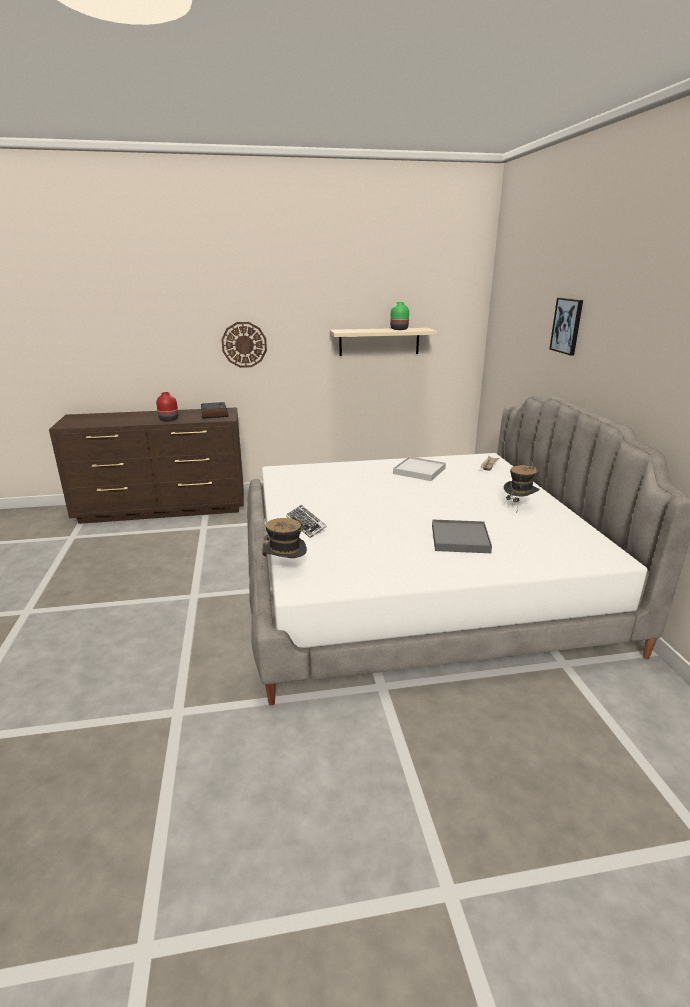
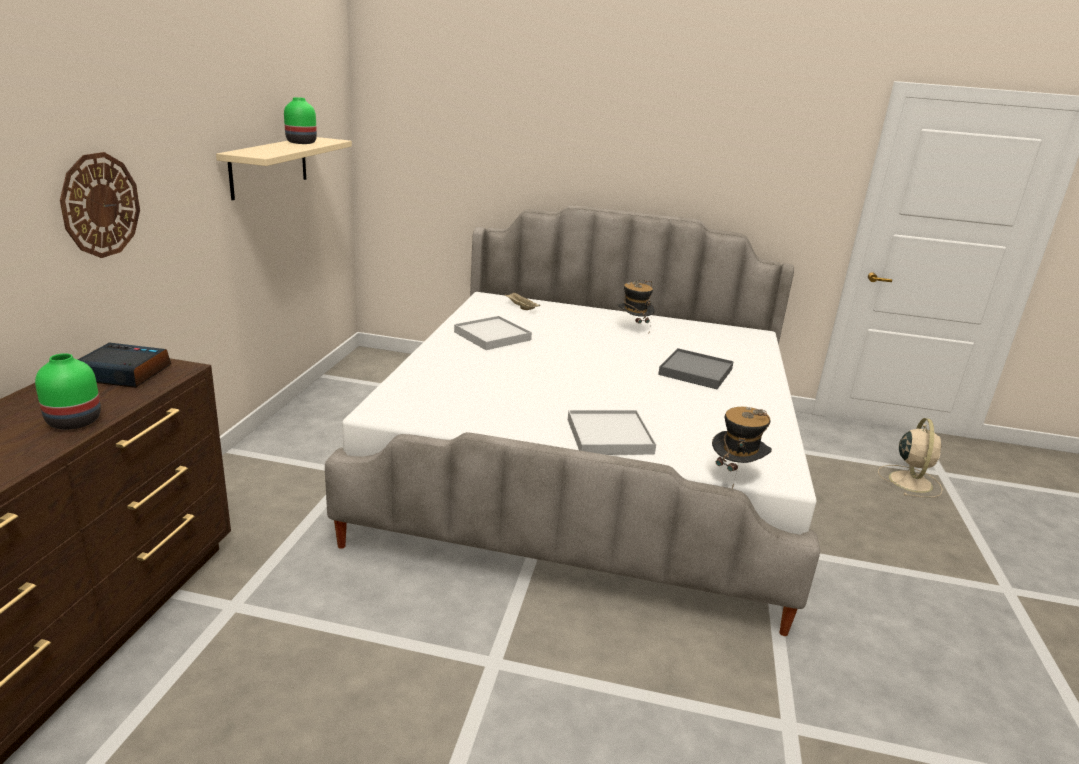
camera: 70 degrees left, 0 degrees up
red vase [156,392,178,422] -> green vase [35,353,101,430]
keyboard [286,505,327,538] -> white tray [568,410,656,455]
picture [549,298,583,356] -> none
none -> beige fan [878,418,943,497]

